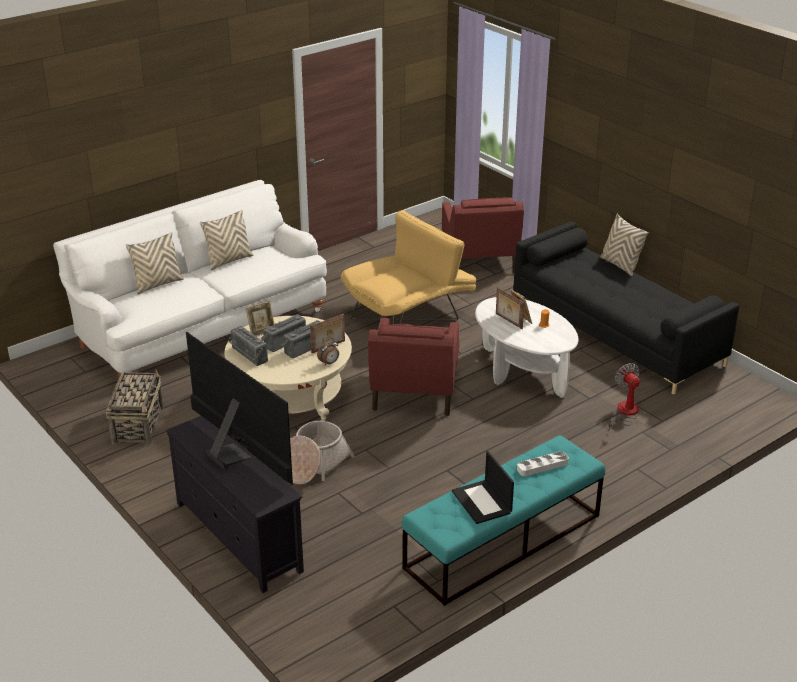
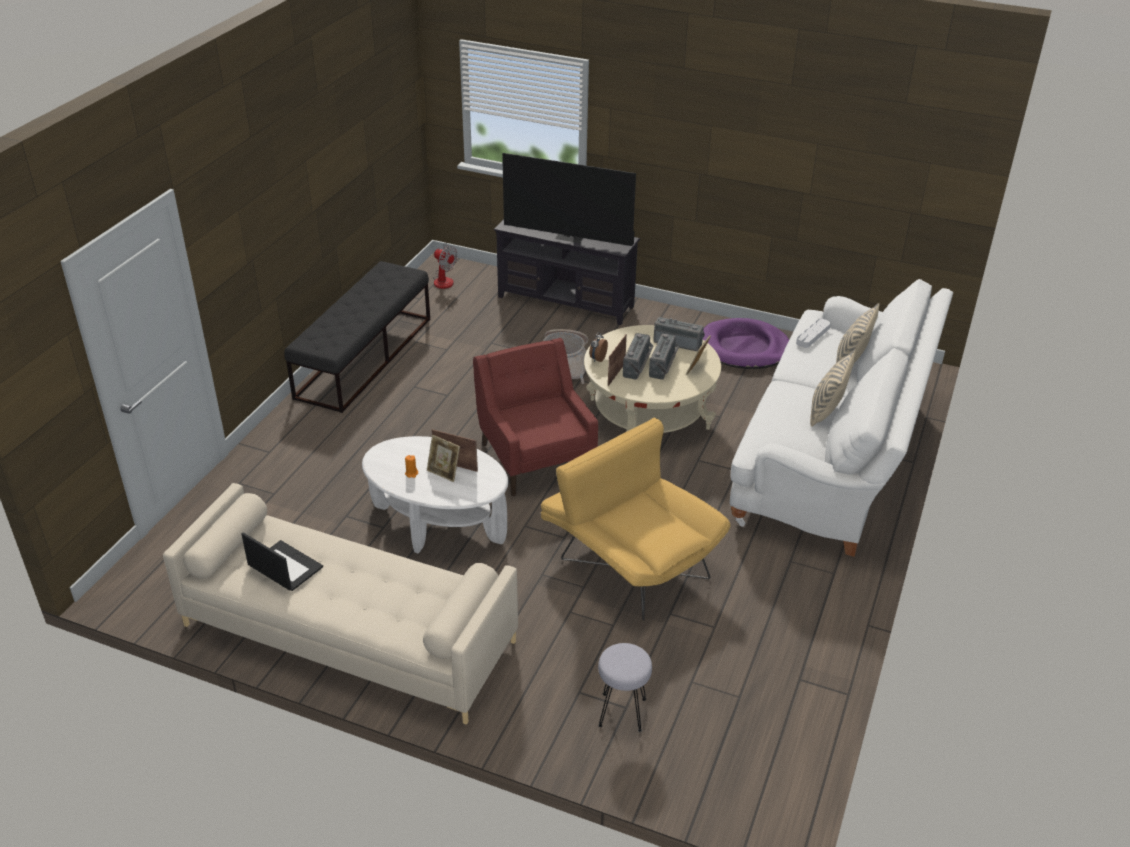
camera: 150 degrees right, 5 degrees up
basket [106,369,164,445] -> purple dog bed [703,318,789,369]
yellow armchair [340,210,476,324] -> yellow armchair turned 120 degrees clockwise [541,418,731,620]
turquoise bench [402,435,605,606] -> black bench [284,261,430,413]
red armchair [442,197,524,273] -> grey stool [598,643,652,732]
laptop [452,451,514,524] -> laptop moved to [241,532,323,591]
black sofa [513,222,739,395] -> beige sofa [163,483,518,725]
white tray [517,451,569,476] -> white tray moved to [796,318,831,348]
beige pillow [600,214,649,276] -> none
fan [607,363,640,431] -> fan moved to [433,243,458,289]

